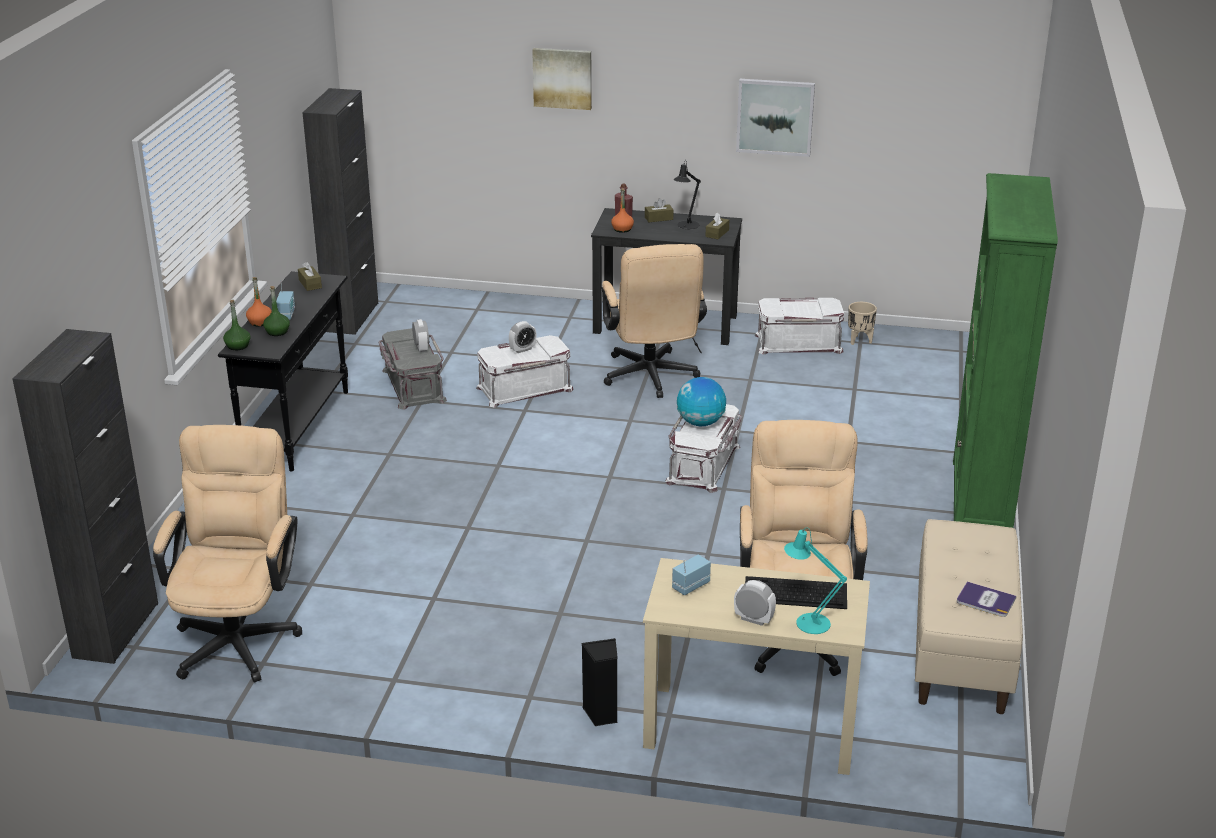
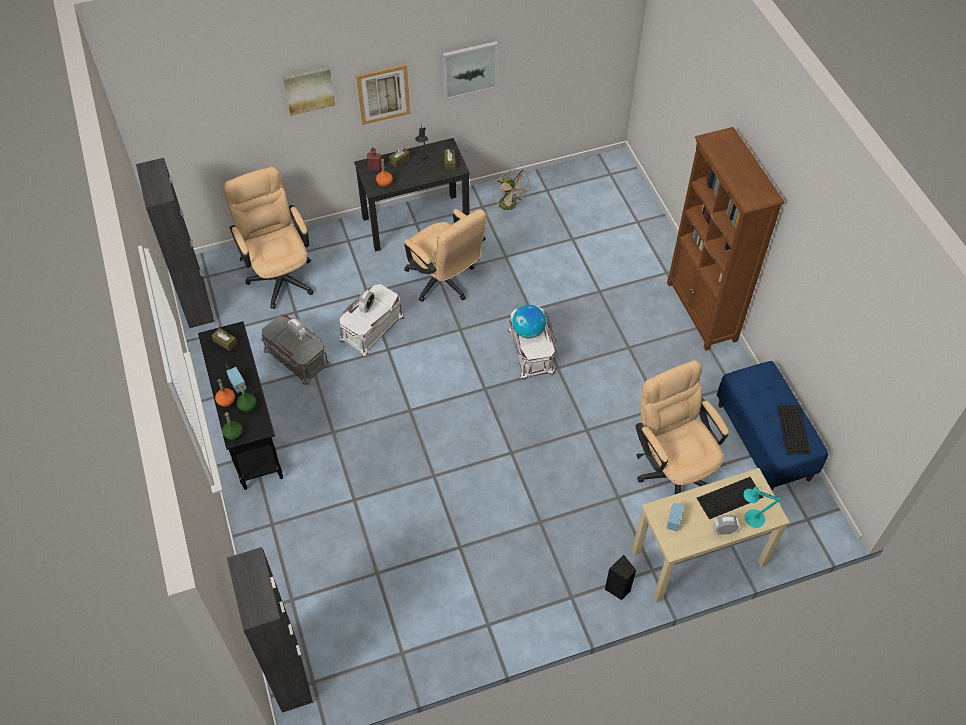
camera: 30 degrees left, 25 degrees up
beige office chair [153,425,302,683] -> beige office chair moved to [224,166,314,309]
white storage box [755,298,844,355] -> beige fan [493,169,532,214]
beige planter [848,302,877,345] -> none
beige bench [915,519,1023,714] -> blue bench [717,361,828,491]
green bookcase [953,173,1058,528] -> brown bookcase [667,127,784,351]
book [957,582,1016,617] -> keyboard [777,405,811,454]
none -> picture [356,64,410,125]

